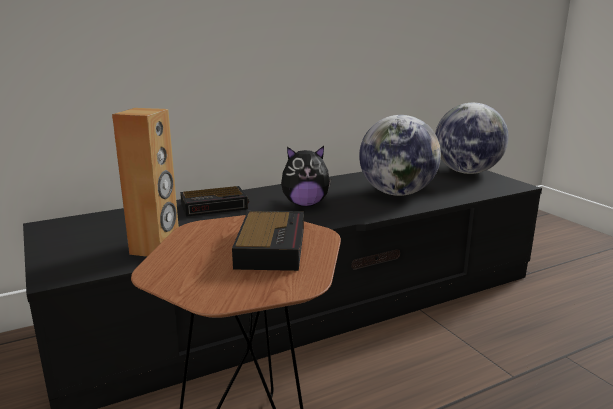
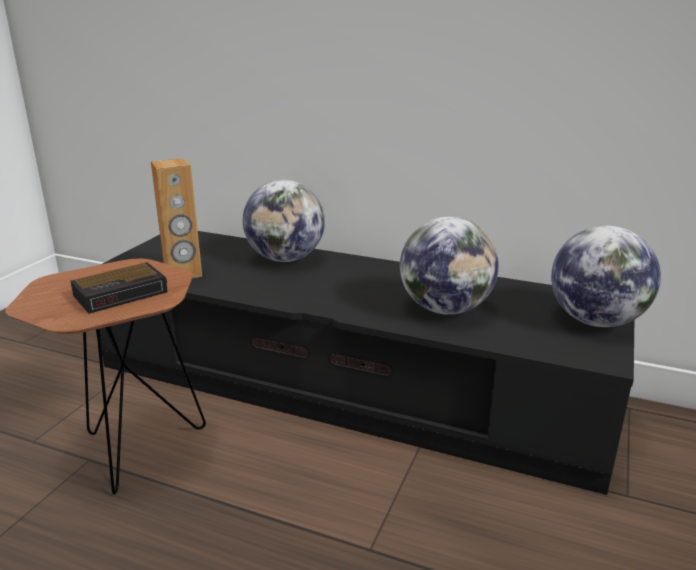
camera: 50 degrees right, 5 degrees up
alarm clock [180,186,249,217] -> globe [243,180,325,262]
plush toy [281,146,331,207] -> none

